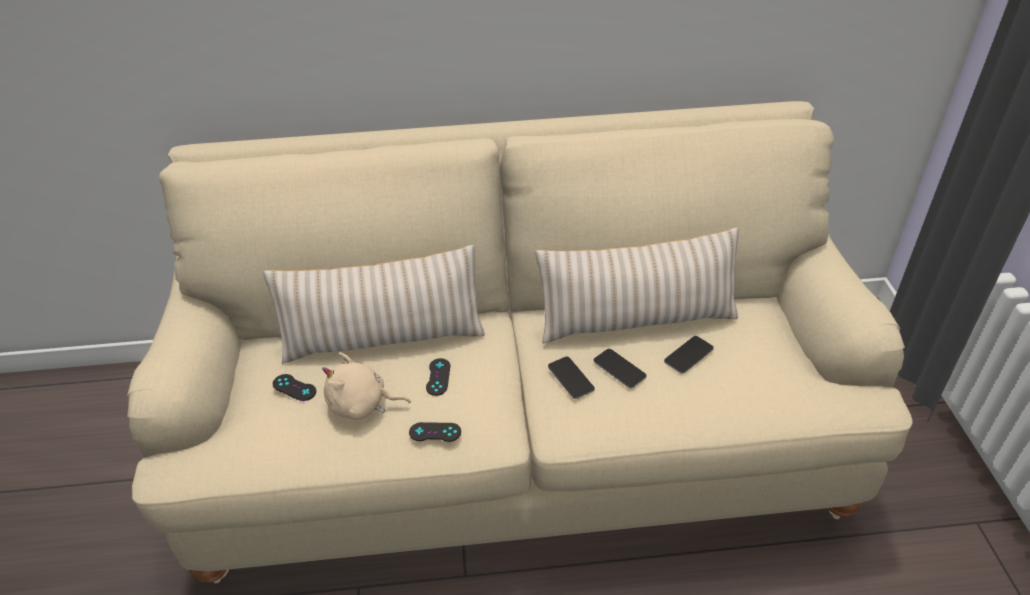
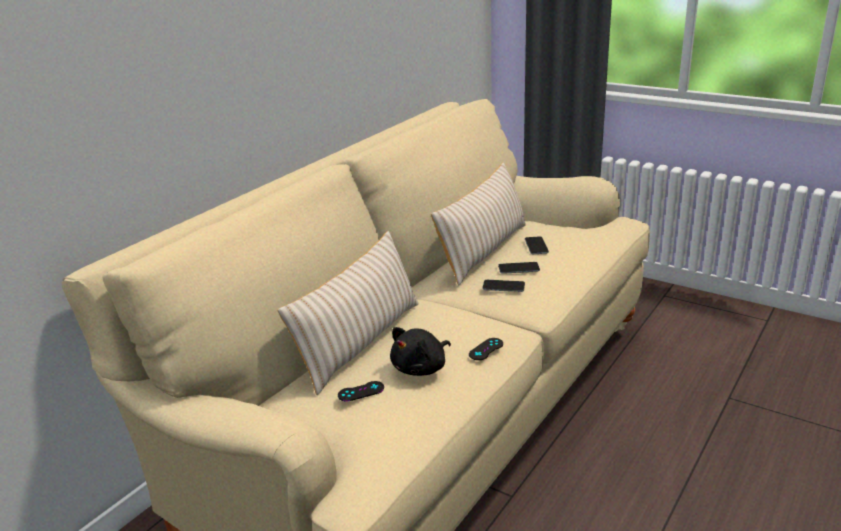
camera: 50 degrees left, 15 degrees down
beige plush toy [322,352,411,420] -> black plush toy [390,327,451,376]
black game controller [426,358,450,396] -> none

